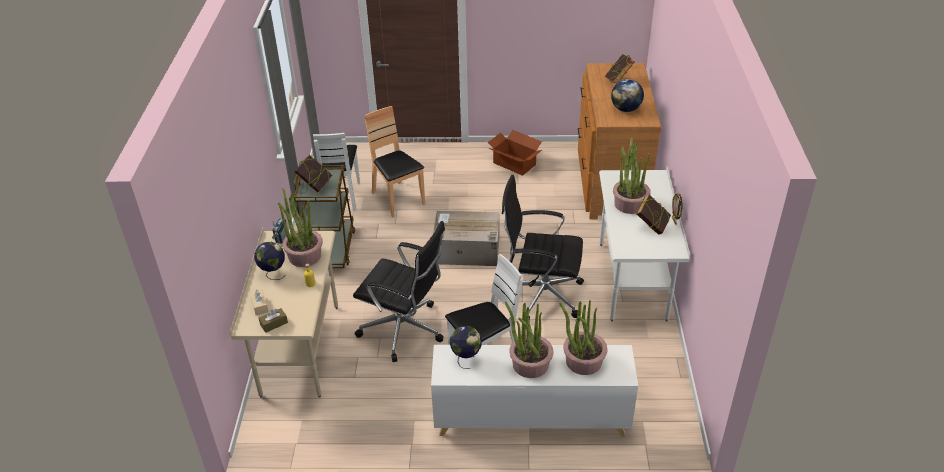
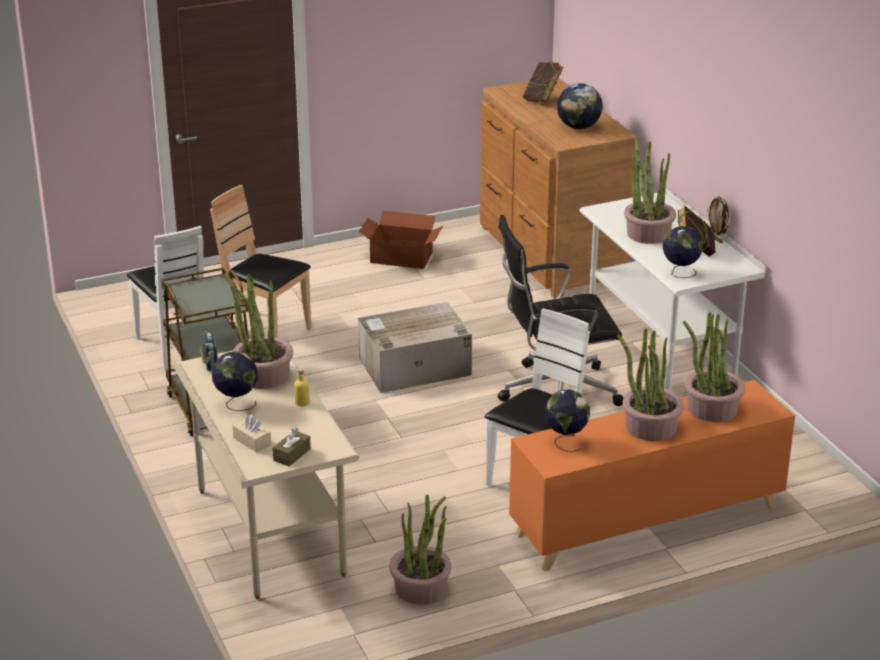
camera: 25 degrees left, 10 degrees down
book [295,155,332,192] -> none
black office chair [353,221,445,362] -> none
white cabinet [431,345,638,436] -> orange cabinet [509,380,795,572]
none -> potted plant [389,495,452,605]
none -> globe [663,226,703,278]

